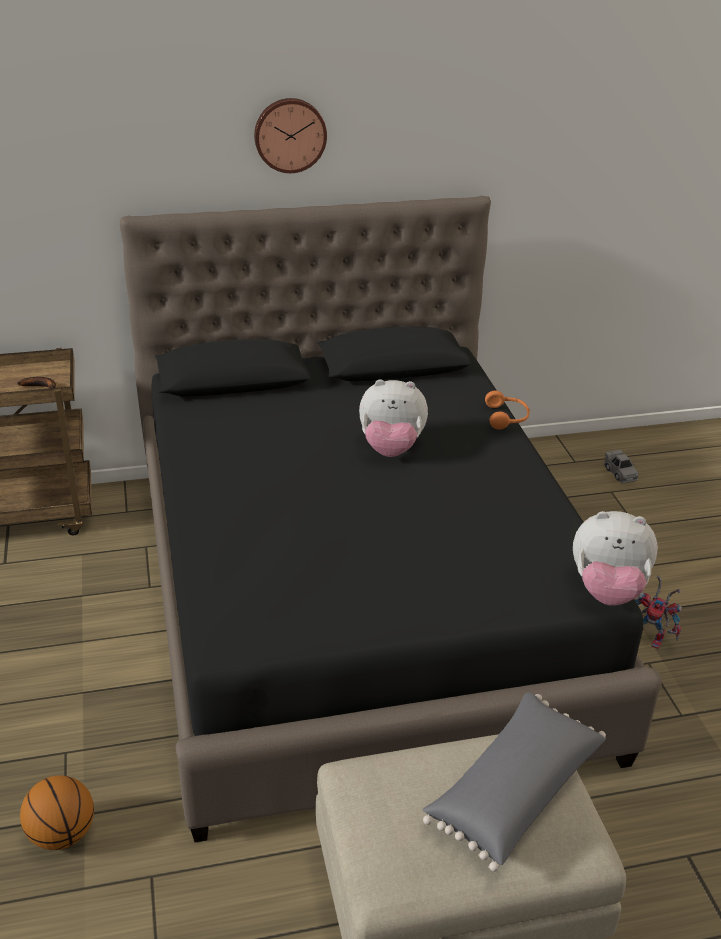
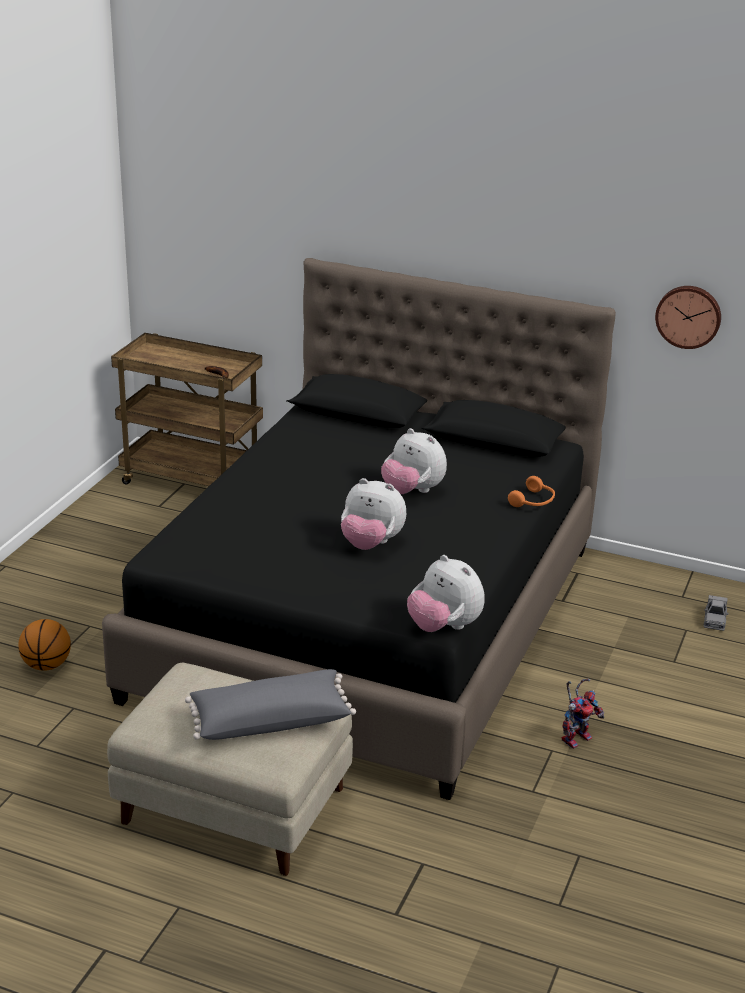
camera: 35 degrees right, 5 degrees down
wall clock [254,98,327,173] -> wall clock moved to [655,286,721,349]
toy robot [635,575,683,649] -> toy robot turned 105 degrees counterclockwise [562,679,604,749]
none -> plush toy [341,478,406,550]

